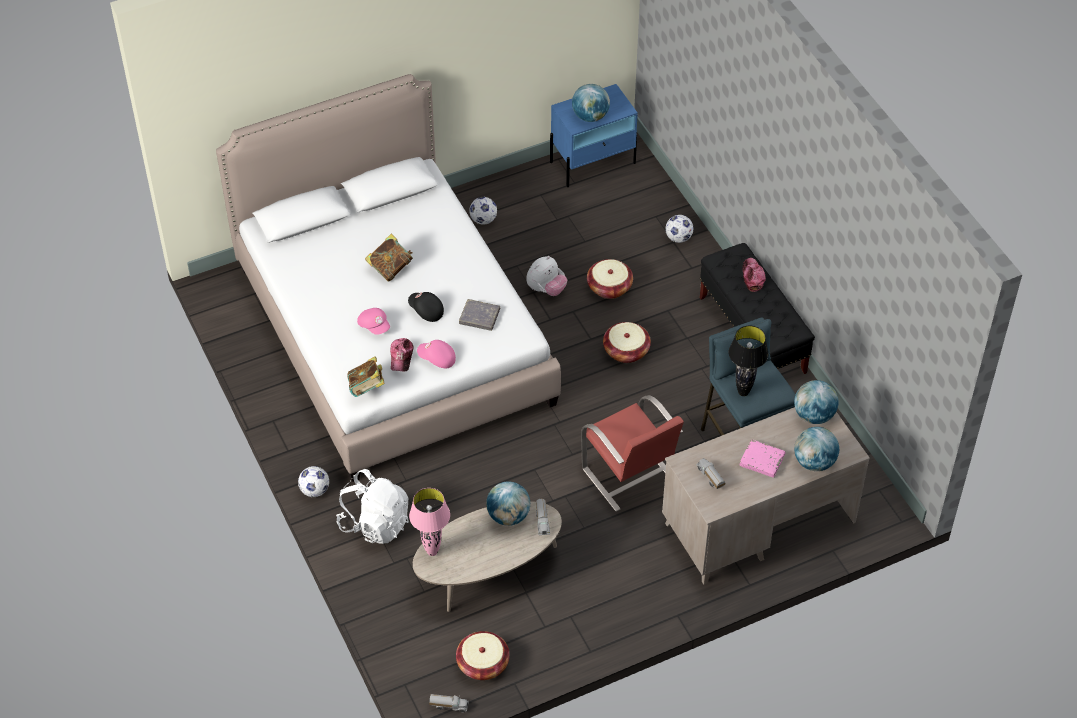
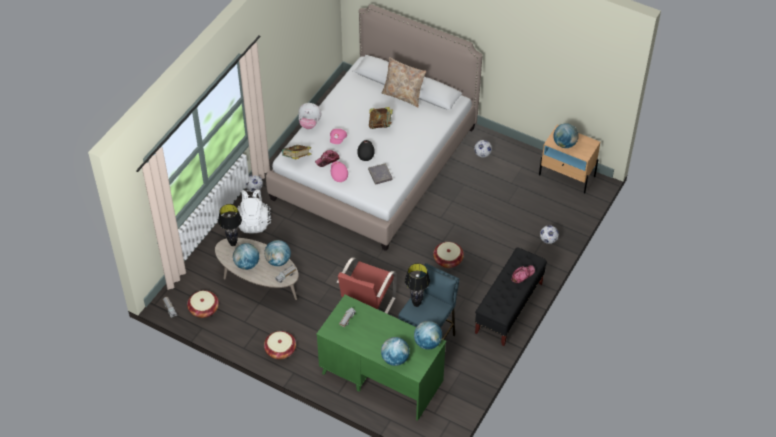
camera: 55 degrees right, 0 degrees up
pink table lamp [409,488,450,556] -> black table lamp [218,204,242,246]
plush toy [526,256,567,296] -> plush toy moved to [298,103,321,129]
blue nightstand [550,84,638,187] -> beige nightstand [539,125,601,194]
basket [587,259,633,299] -> basket moved to [264,331,296,359]
beige desk [662,407,870,585] -> green desk [316,295,446,421]
pink book [740,439,785,478] -> none
none -> globe [233,243,259,270]
none -> beige pillow [382,57,426,107]

